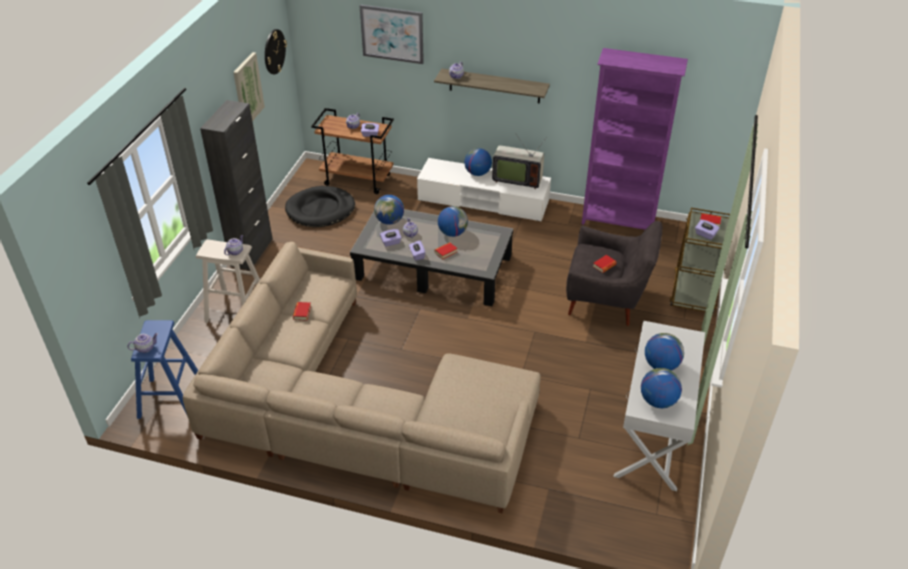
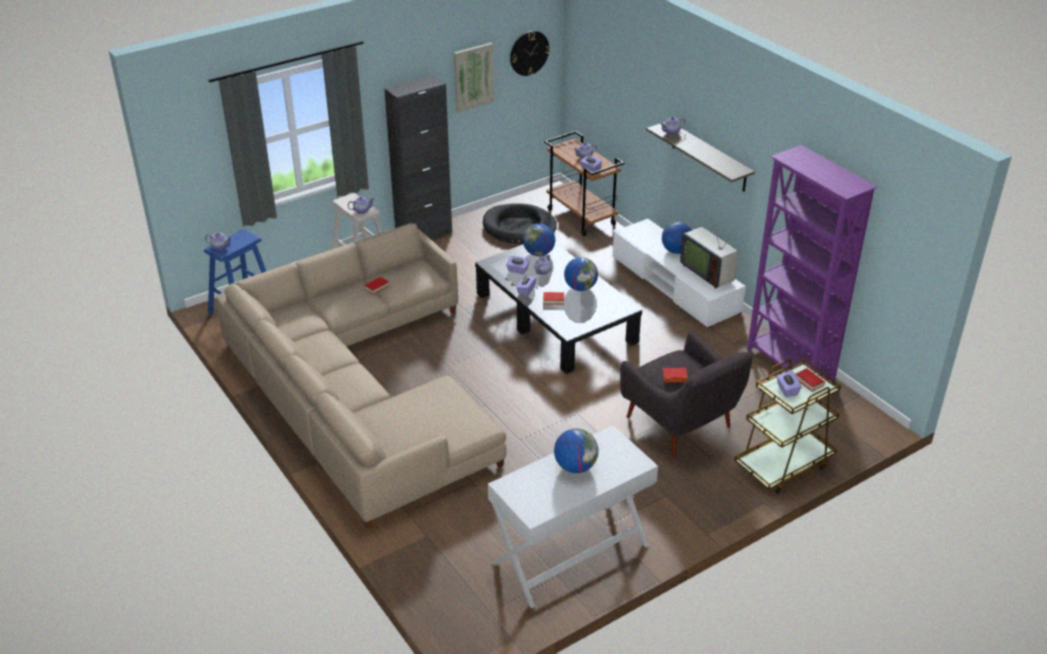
camera: 40 degrees right, 5 degrees down
picture [360,4,424,64] -> none
globe [641,368,682,408] -> none

